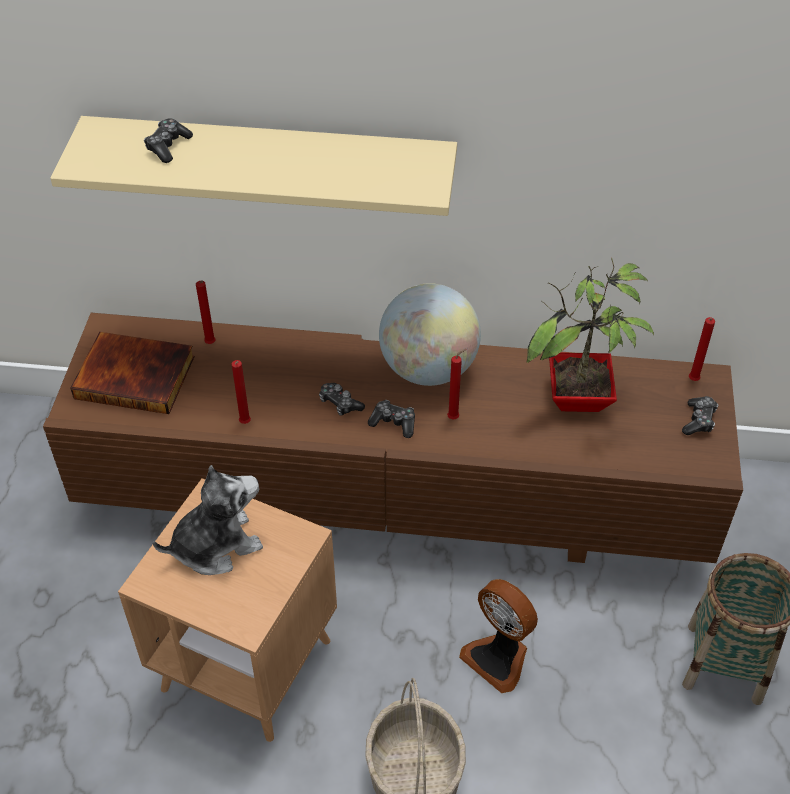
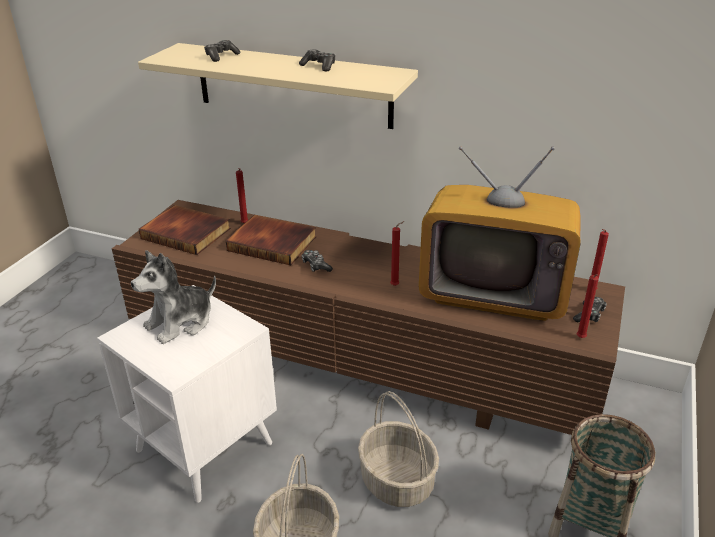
camera: 15 degrees right, 15 degrees down
brown side table [118,478,337,742] -> white side table [97,285,277,503]
plush toy [153,465,263,575] -> plush toy turned 150 degrees clockwise [131,250,216,344]
red candle [232,360,251,424] -> red candle moved to [577,274,599,338]
game controller [368,400,415,438] -> game controller moved to [299,50,336,71]
globe [379,283,481,386] -> none
fan [459,579,538,693] -> basket [358,391,439,507]
potted plant [526,258,654,412] -> television [419,146,581,321]
none -> book [226,215,316,265]

